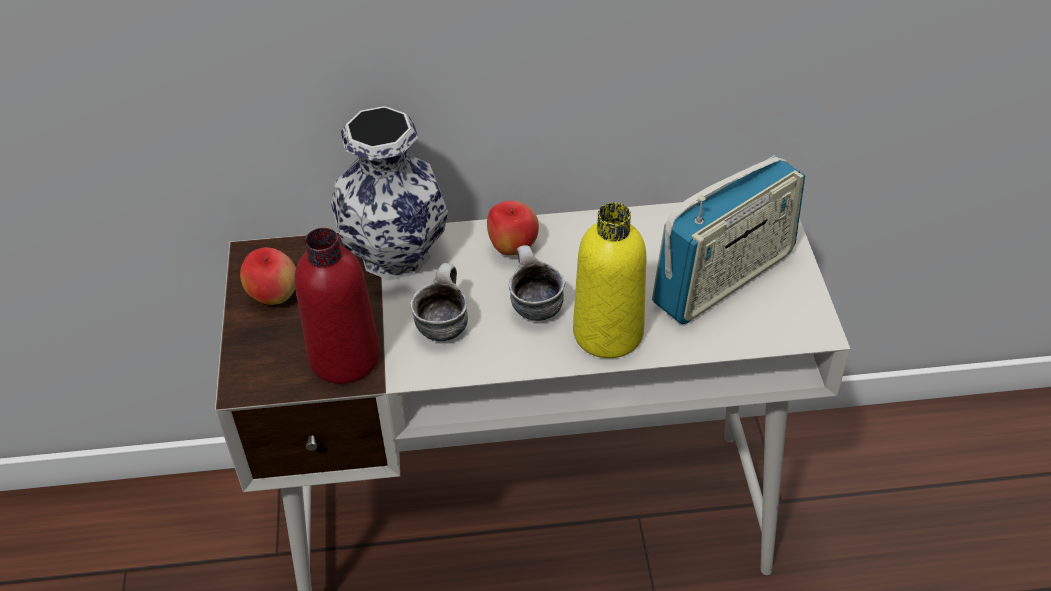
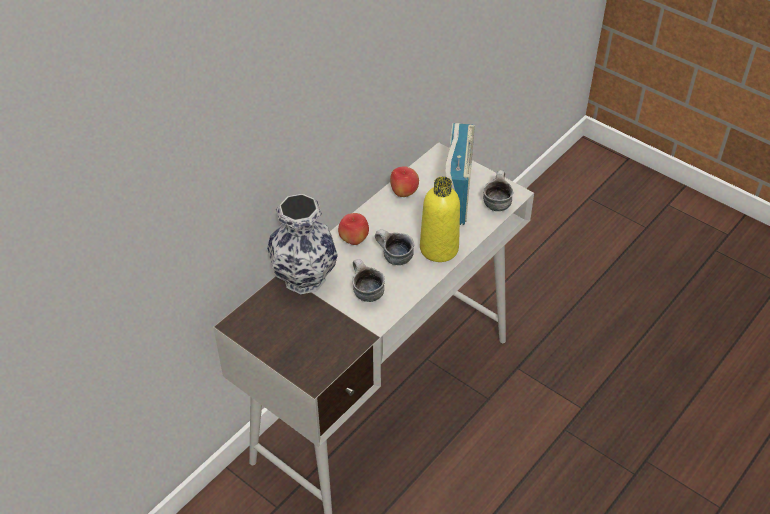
camera: 45 degrees left, 0 degrees up
apple [240,247,296,305] -> apple moved to [390,166,419,197]
red bottle [295,228,380,384] -> none
none -> mug [483,170,513,211]

